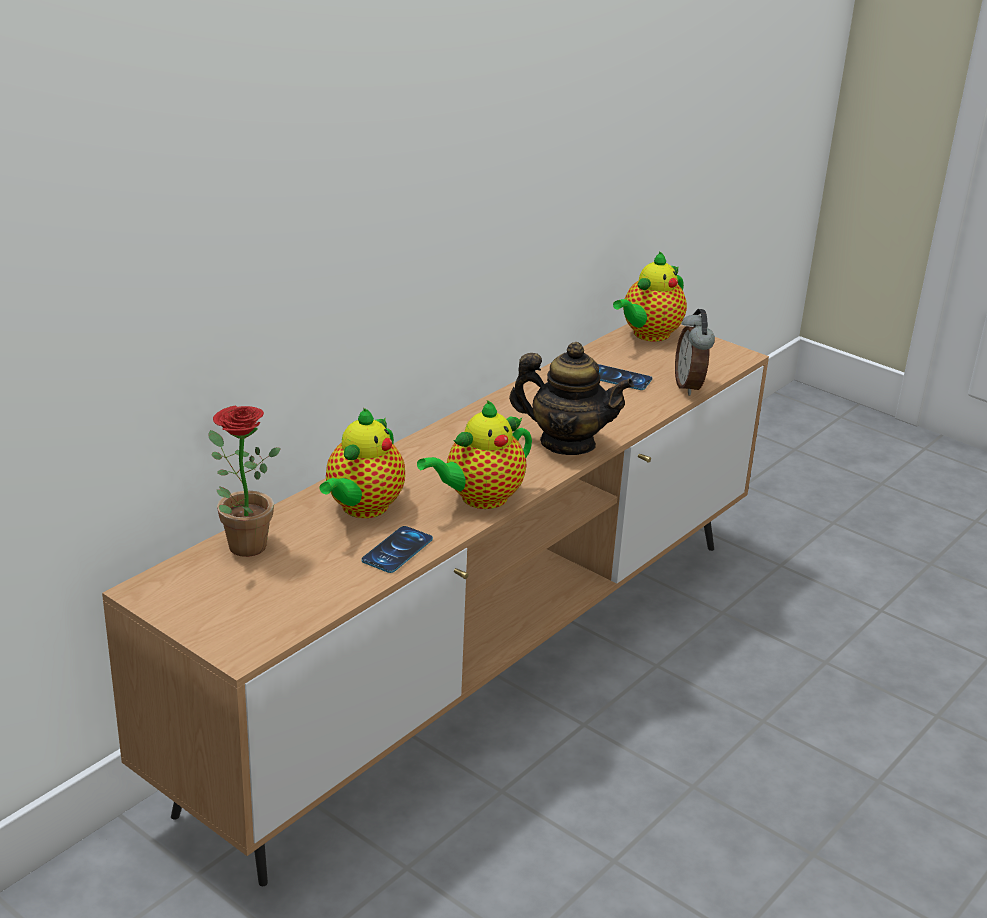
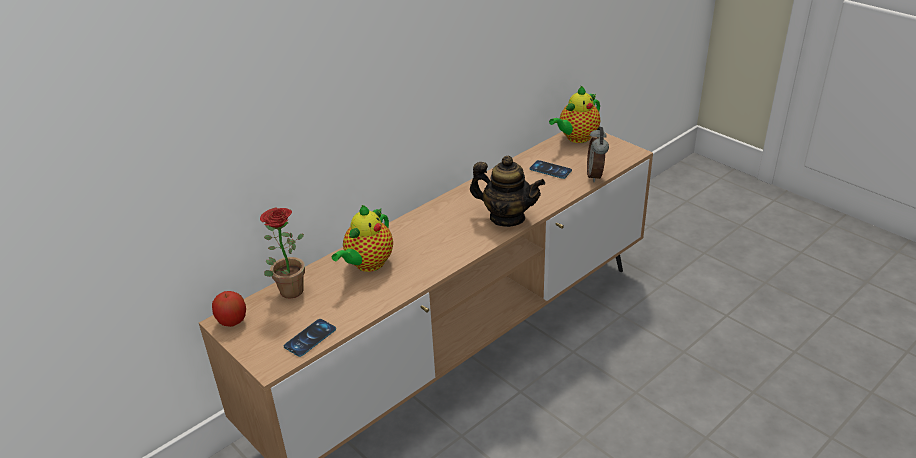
camera: 10 degrees right, 5 degrees up
phone [361,526,433,573] -> phone moved to [284,319,336,357]
teapot [417,400,532,509] -> none
none -> apple [212,291,246,327]

